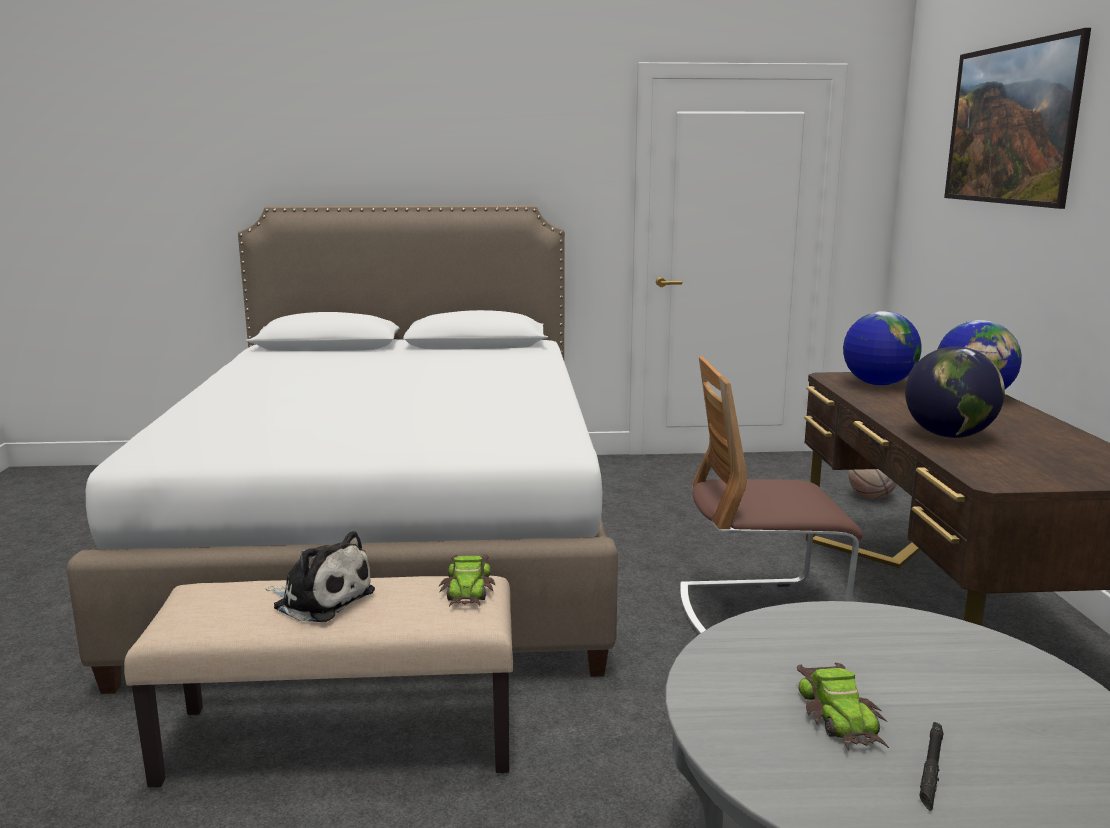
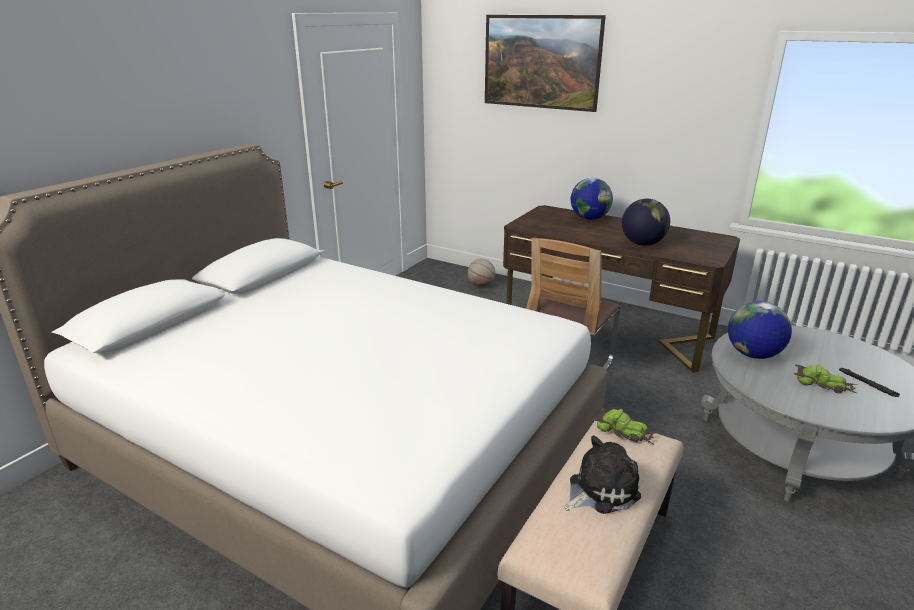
camera: 55 degrees left, 10 degrees up
globe [843,311,922,386] -> globe moved to [728,301,792,359]

